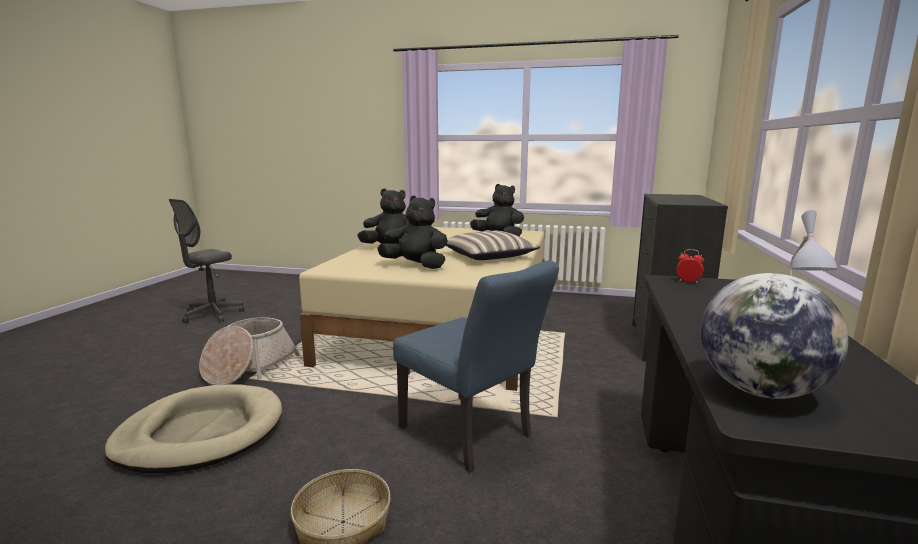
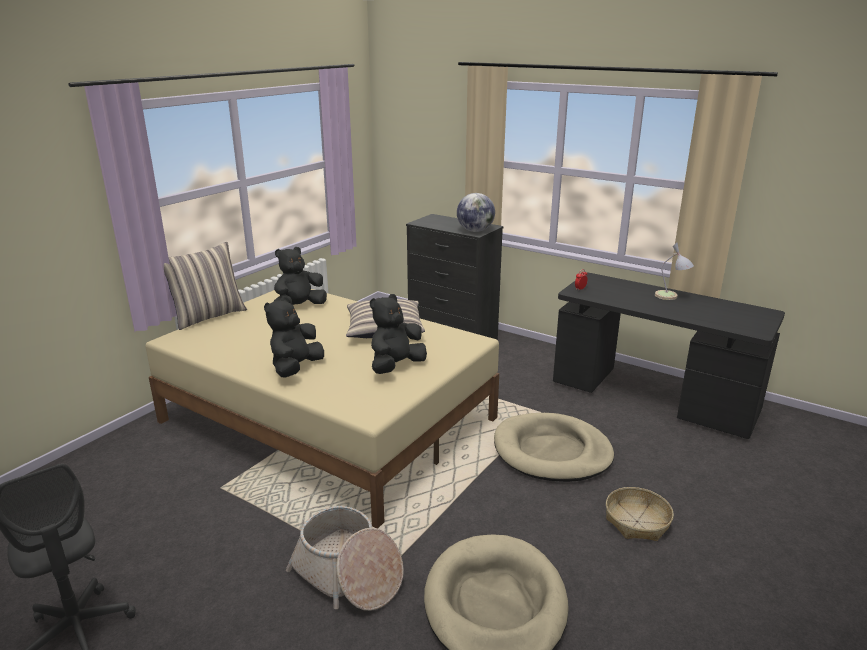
camera: 70 degrees left, 10 degrees up
blue chair [393,260,559,472] -> beige dog bed [494,413,614,482]
globe [701,273,849,399] -> globe moved to [457,193,495,232]
none -> pillow [164,242,247,330]

